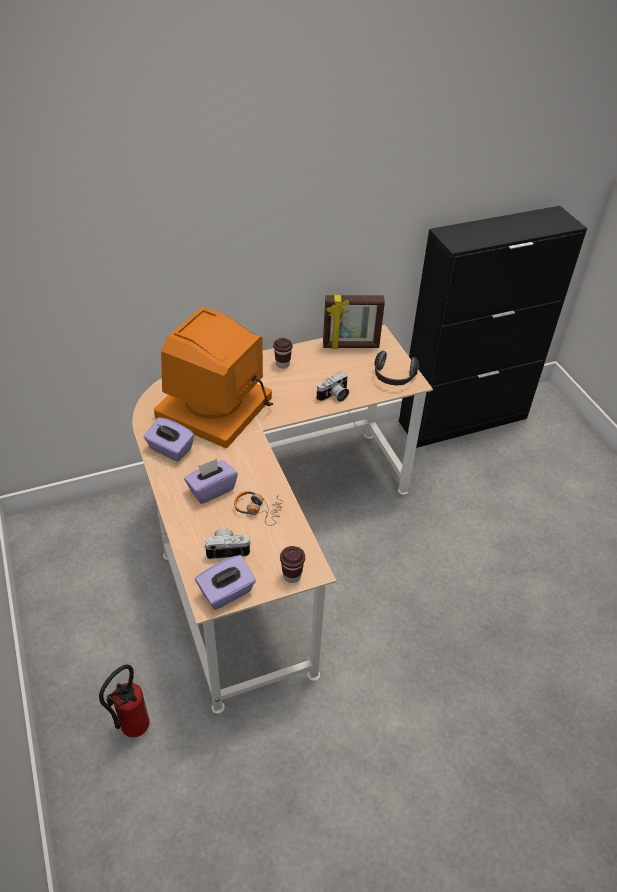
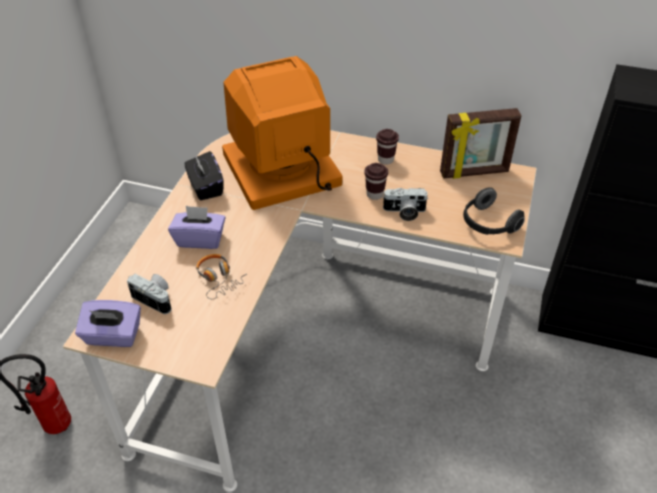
camera: 40 degrees right, 0 degrees up
purple tissue box [144,417,194,461] -> black tissue box [184,151,224,200]
brown cup [280,546,305,583] -> brown cup moved to [364,163,388,200]
picture frame [323,295,385,349] -> picture frame turned 45 degrees counterclockwise [440,108,522,179]

